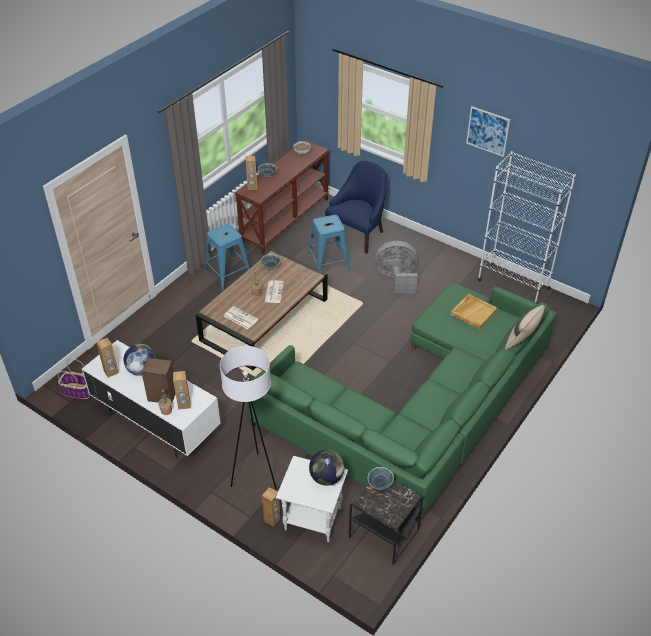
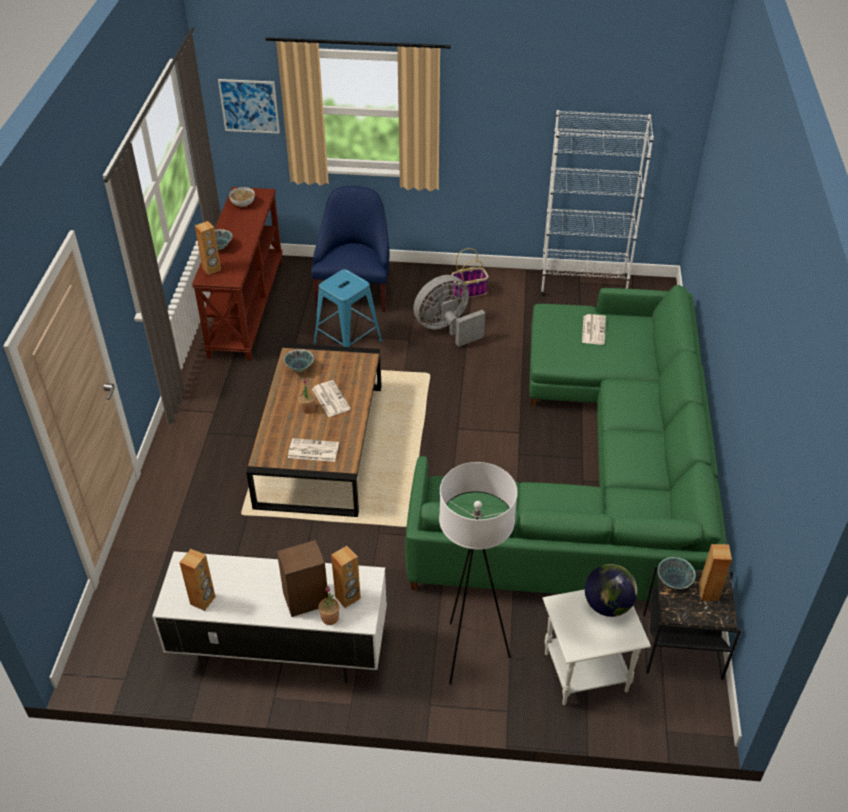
camera: 30 degrees left, 0 degrees up
basket [58,358,90,399] -> basket moved to [451,248,489,299]
globe [123,344,156,376] -> none
blue stool [205,224,250,291] -> none
brown speaker [262,487,280,526] -> brown speaker moved to [699,544,732,602]
beige tray [451,294,497,330] -> newspaper [582,314,606,345]
picture [466,106,510,157] -> picture moved to [218,79,280,134]
beige pillow [505,305,545,350] -> none

